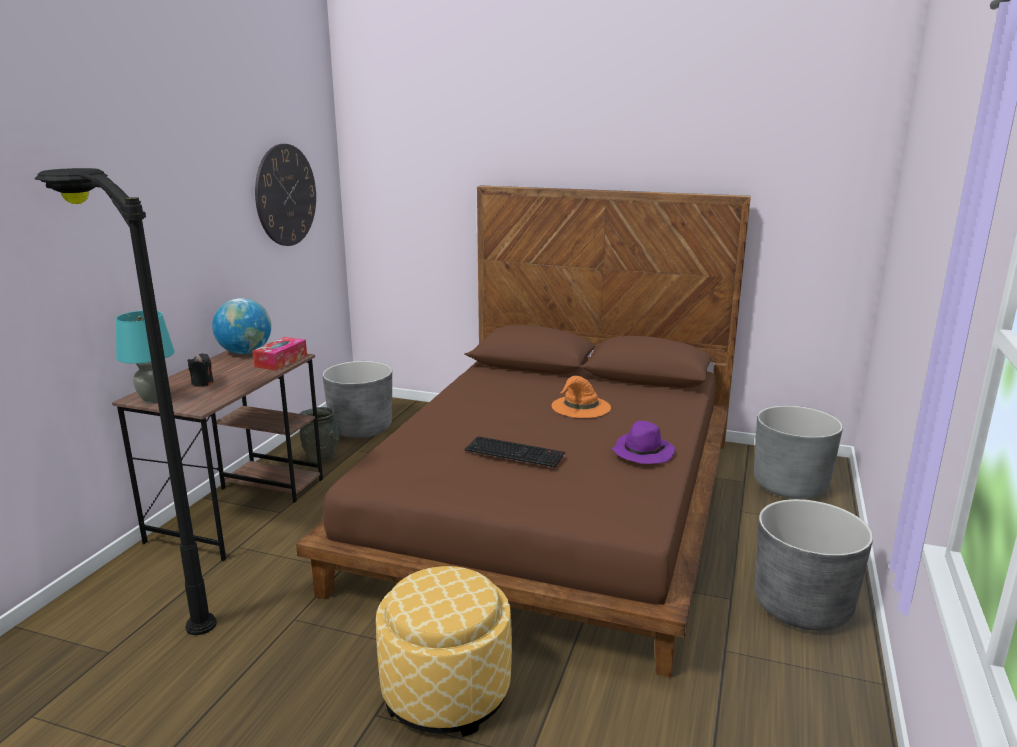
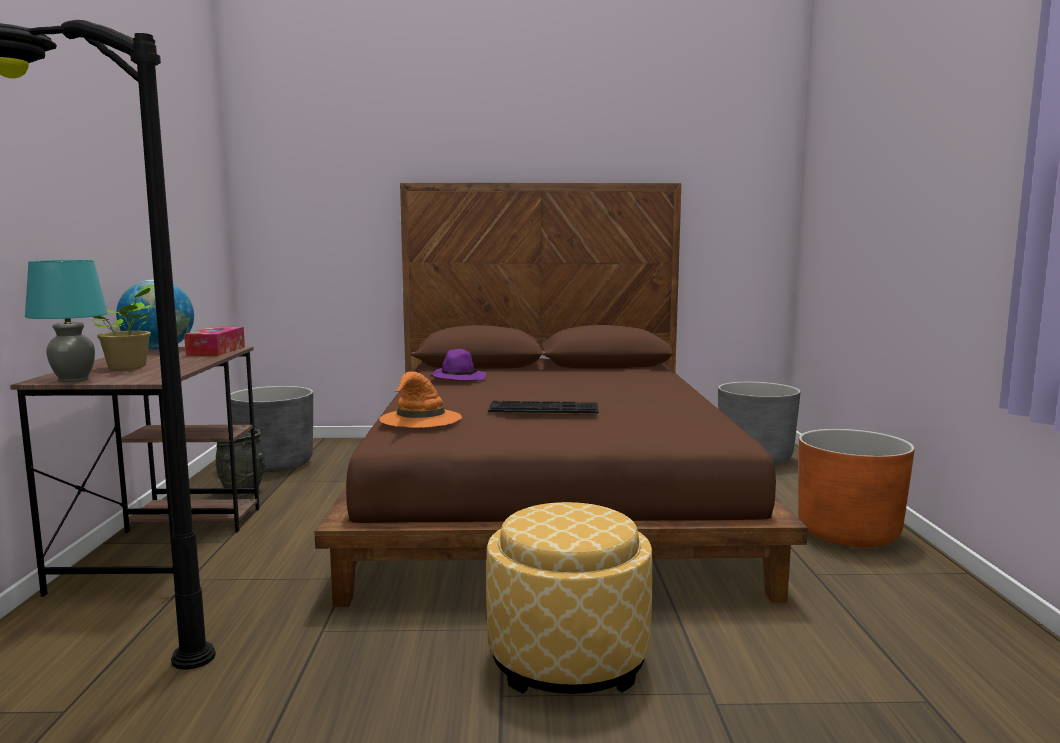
camera: 20 degrees left, 10 degrees down
black candle [188,353,214,387] -> potted plant [90,285,154,370]
wall clock [255,144,316,246] -> none
orange hat [552,376,611,418] -> orange hat moved to [379,371,462,428]
purple hat [612,421,675,464] -> purple hat moved to [430,349,486,381]
grey planter [754,499,873,631] -> orange planter [798,429,915,547]

